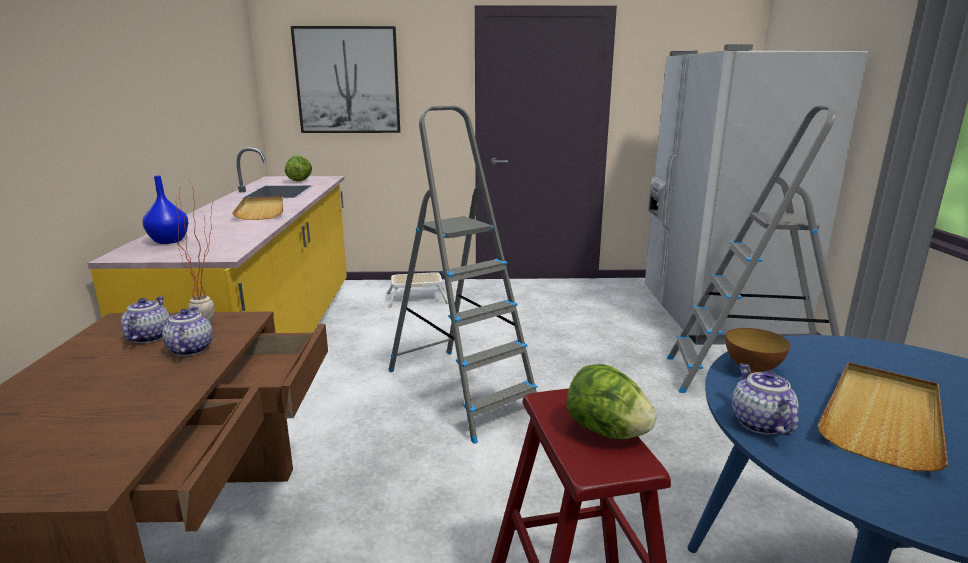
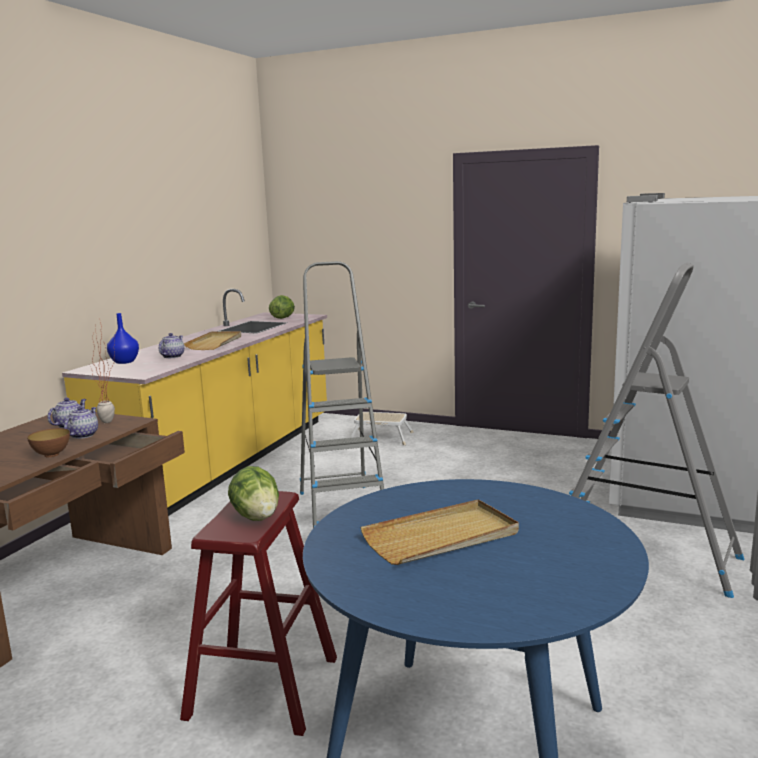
camera: 25 degrees right, 5 degrees down
picture [291,26,400,133] -> none
bowl [726,328,790,373] -> bowl moved to [27,428,70,457]
teapot [732,363,799,435] -> teapot moved to [159,333,184,358]

